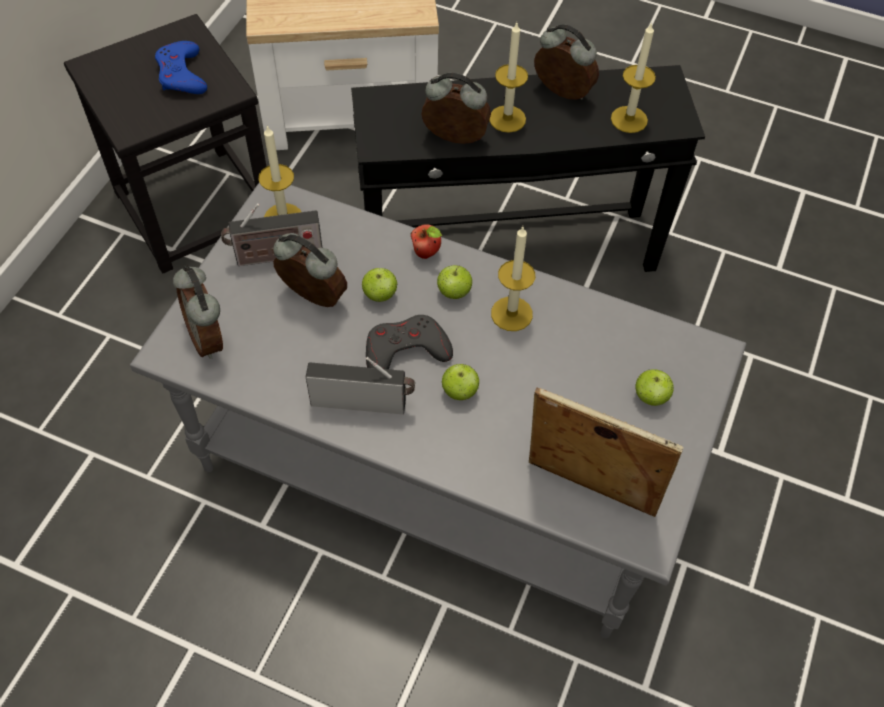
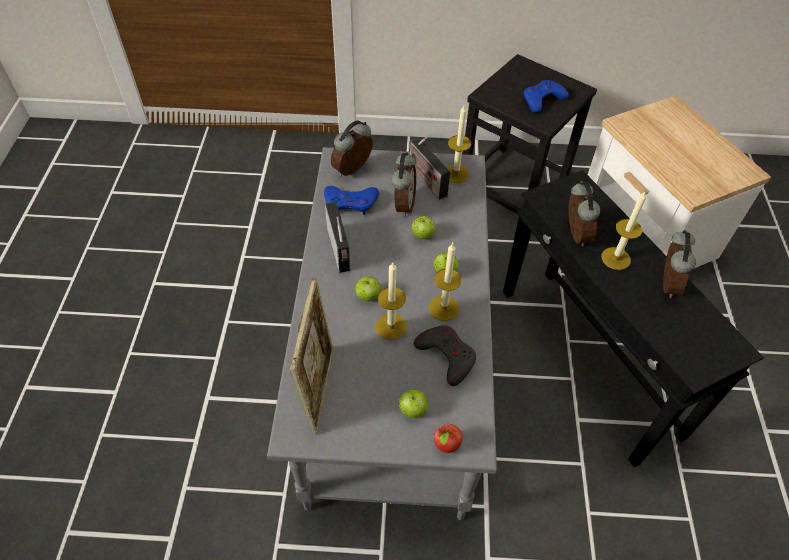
camera: 70 degrees right, 5 degrees down
grey game controller [366,315,453,369] -> grey game controller moved to [414,325,476,386]
apple [411,224,442,259] -> apple moved to [434,423,463,453]
candle [611,22,656,133] -> candle moved to [375,262,407,340]
none -> blue game controller [324,186,379,215]

